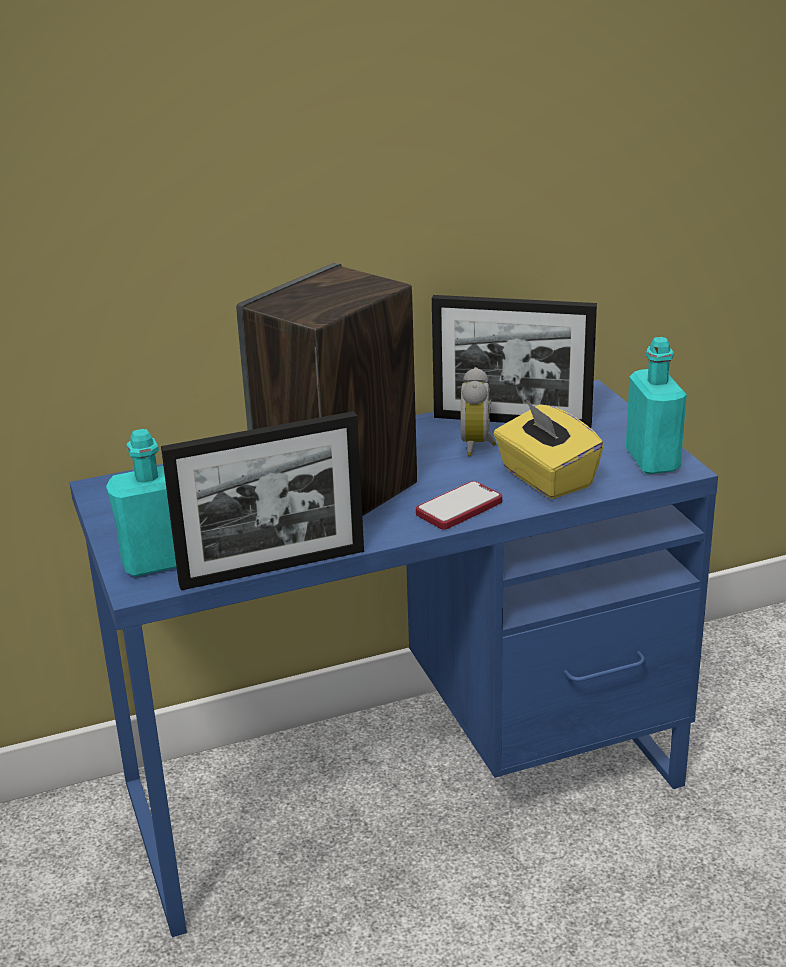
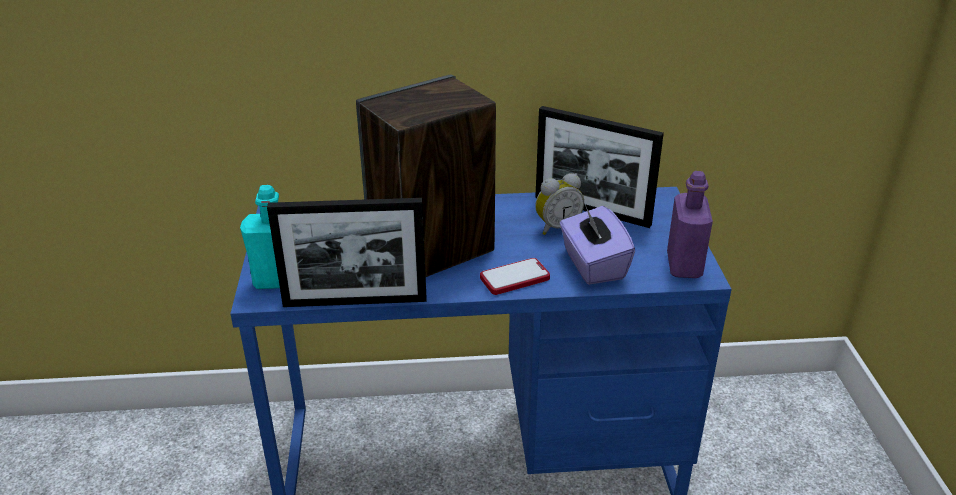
camera: 15 degrees right, 5 degrees up
alarm clock [461,367,497,456] -> alarm clock turned 135 degrees counterclockwise [535,173,584,235]
yellow tissue box [494,401,604,499] -> purple tissue box [560,205,635,285]
turquoise bottle [626,337,687,474] -> purple bottle [667,171,713,278]

